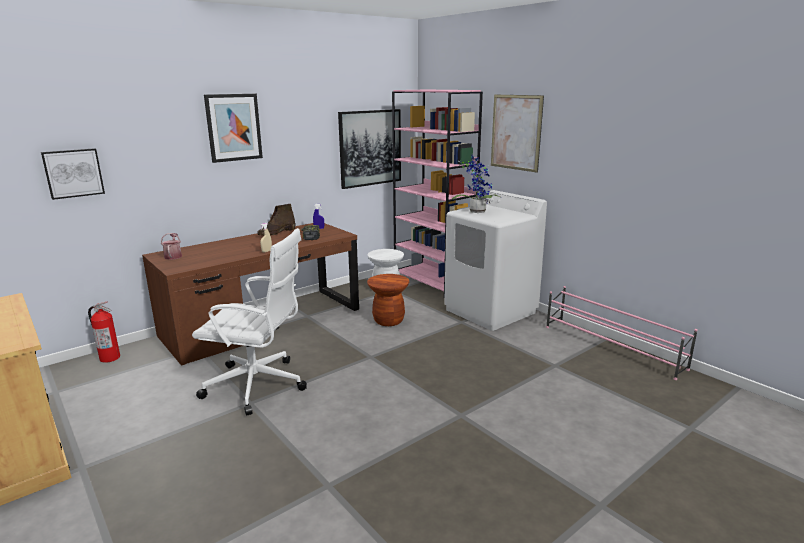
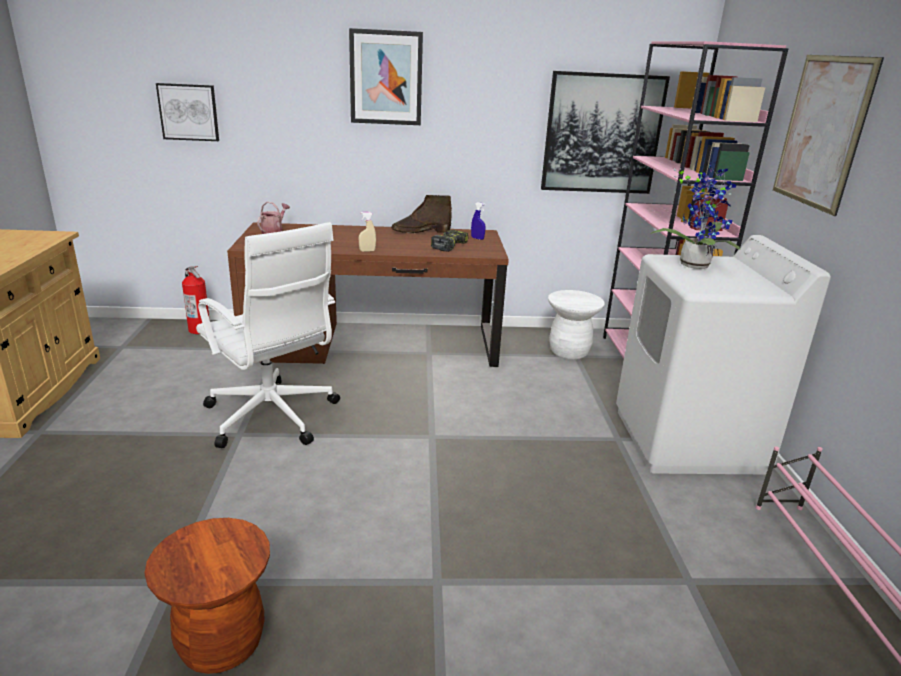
camera: 35 degrees right, 5 degrees up
brown stool [367,274,409,326] -> brown stool moved to [144,518,270,674]

